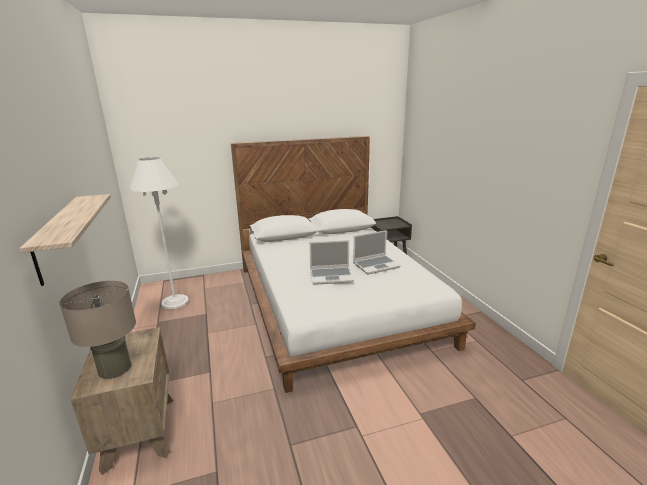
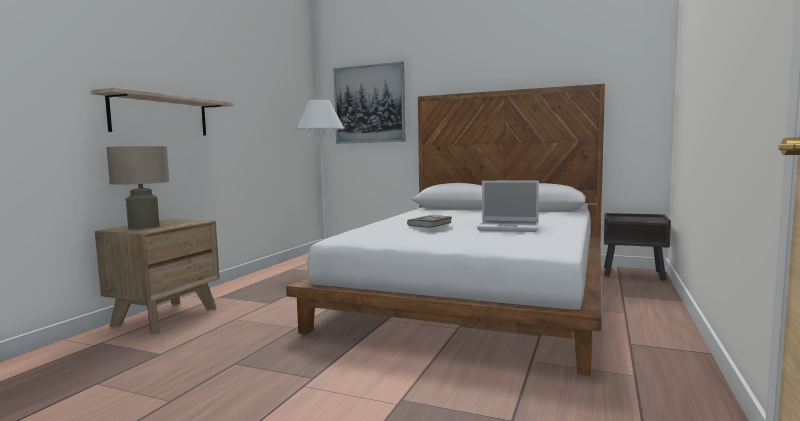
camera: 40 degrees right, 15 degrees down
laptop [309,240,354,285] -> book [407,215,452,228]
none -> picture [333,61,406,144]

